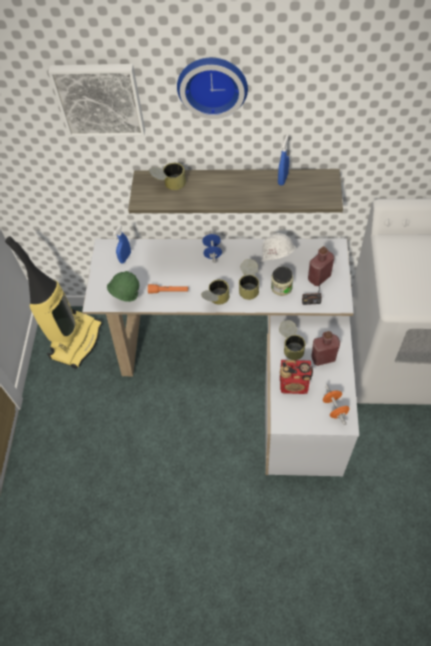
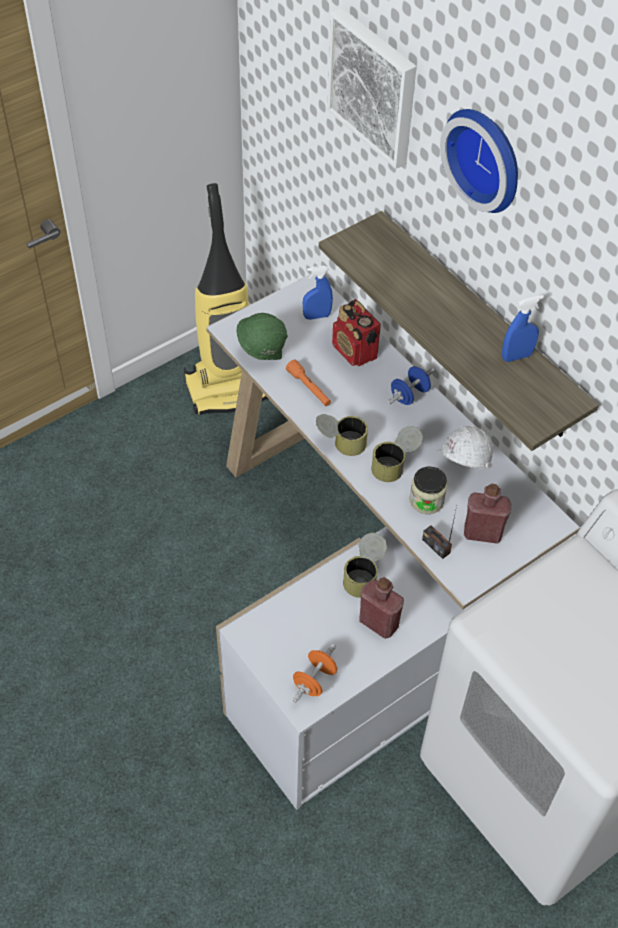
camera: 45 degrees right, 5 degrees down
can [149,163,186,190] -> none
radio [280,360,313,394] -> radio moved to [332,299,381,366]

